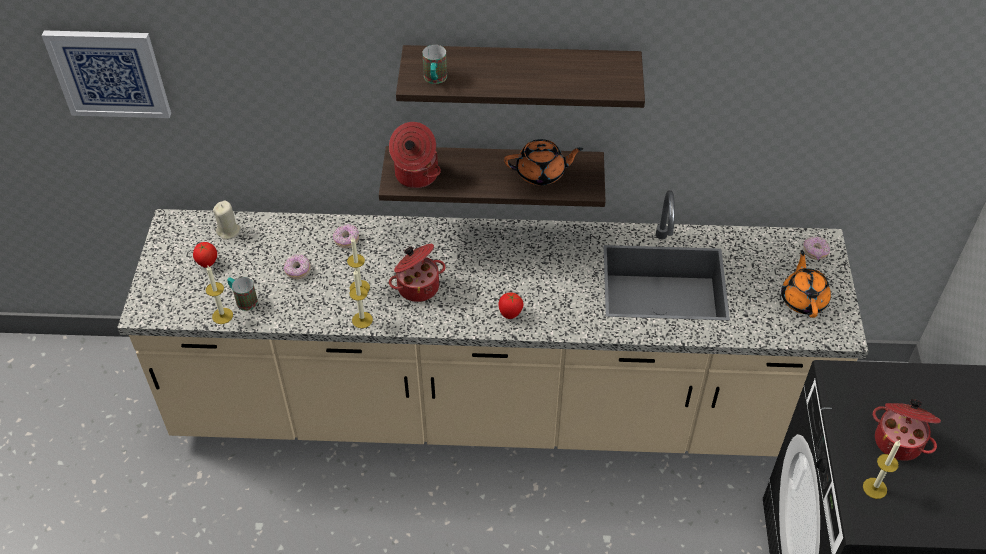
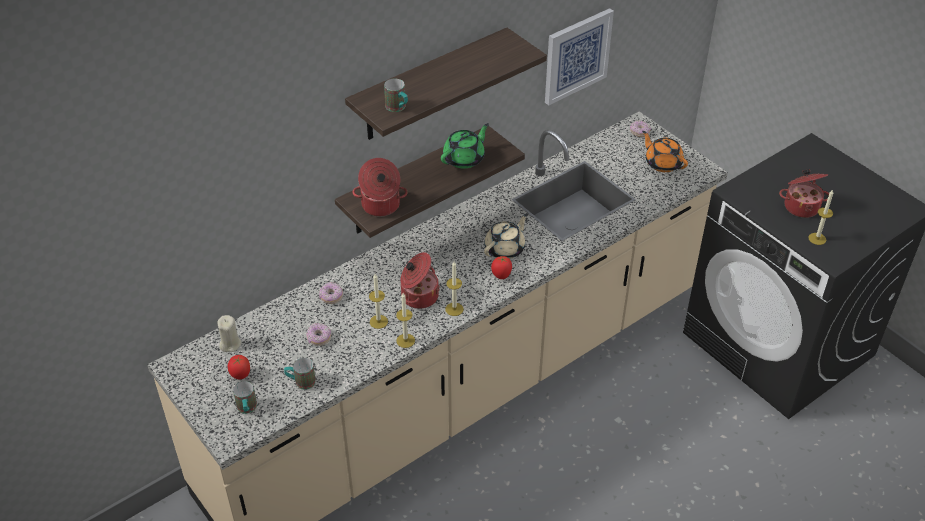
camera: 40 degrees left, 5 degrees down
picture [42,30,171,118] -> picture moved to [545,8,614,105]
candle [206,266,233,324] -> candle moved to [445,261,463,316]
orange teapot [504,139,583,185] -> green teapot [441,123,489,169]
none -> mug [233,381,257,414]
none -> beige teapot [484,213,528,259]

